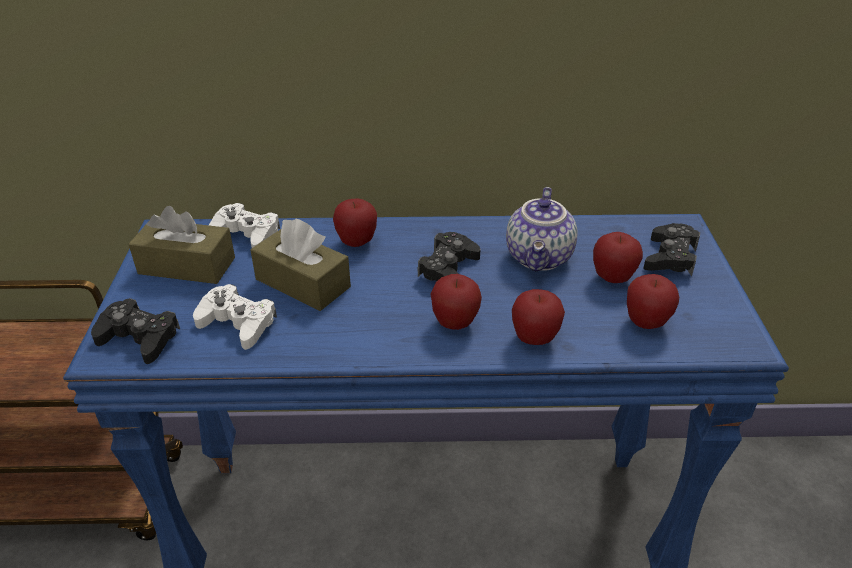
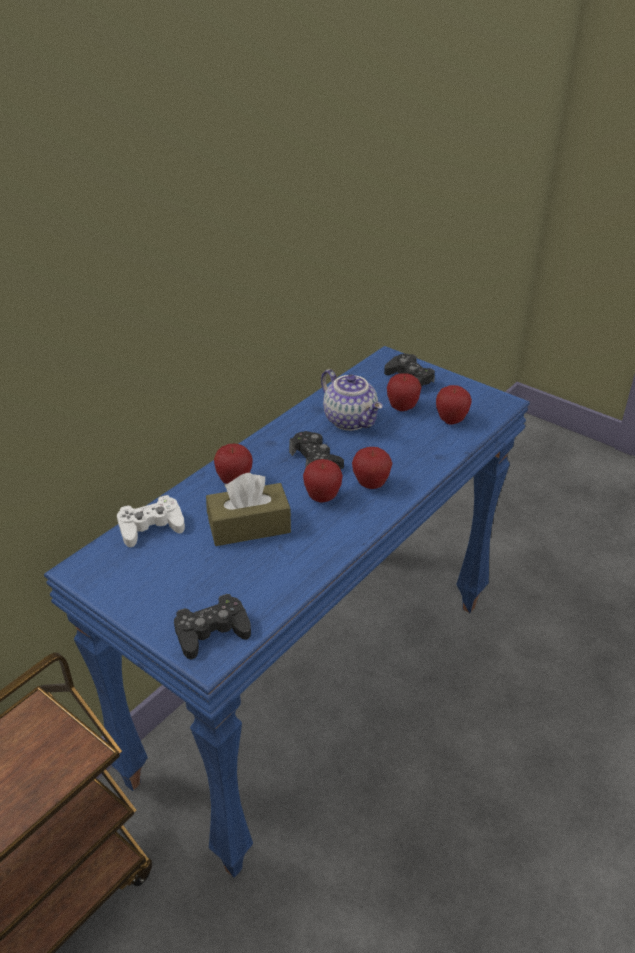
camera: 50 degrees left, 0 degrees up
brown tissue box [129,206,235,284] -> none
white game controller [193,284,277,350] -> none
apple [512,289,565,345] -> apple moved to [303,459,343,502]

